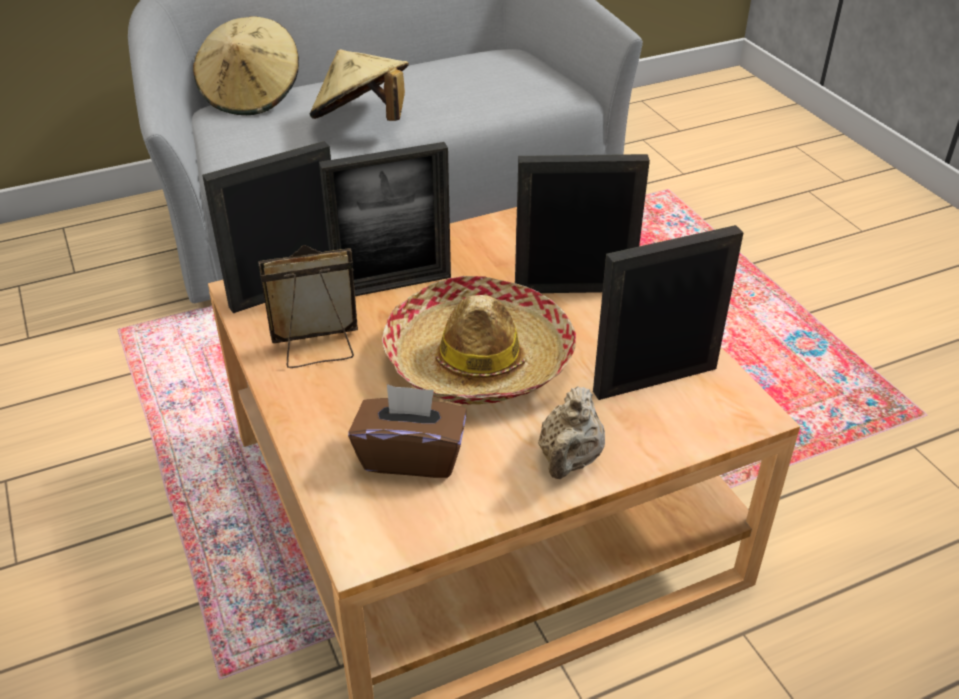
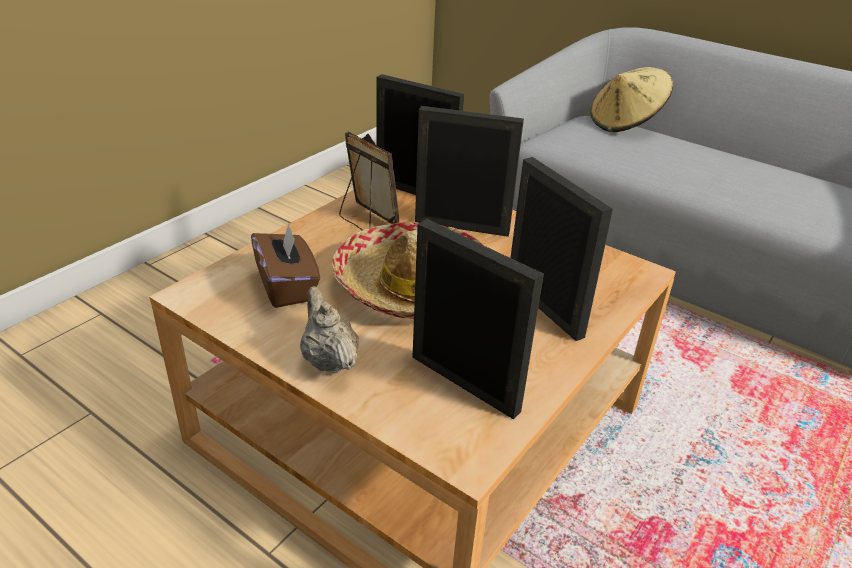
camera: 60 degrees right, 5 degrees down
beige hat [310,49,409,121] -> none
picture frame [319,142,451,296] -> picture frame turned 150 degrees clockwise [415,106,524,237]
beige teapot [538,386,605,479] -> beige teapot turned 75 degrees clockwise [300,286,359,374]

